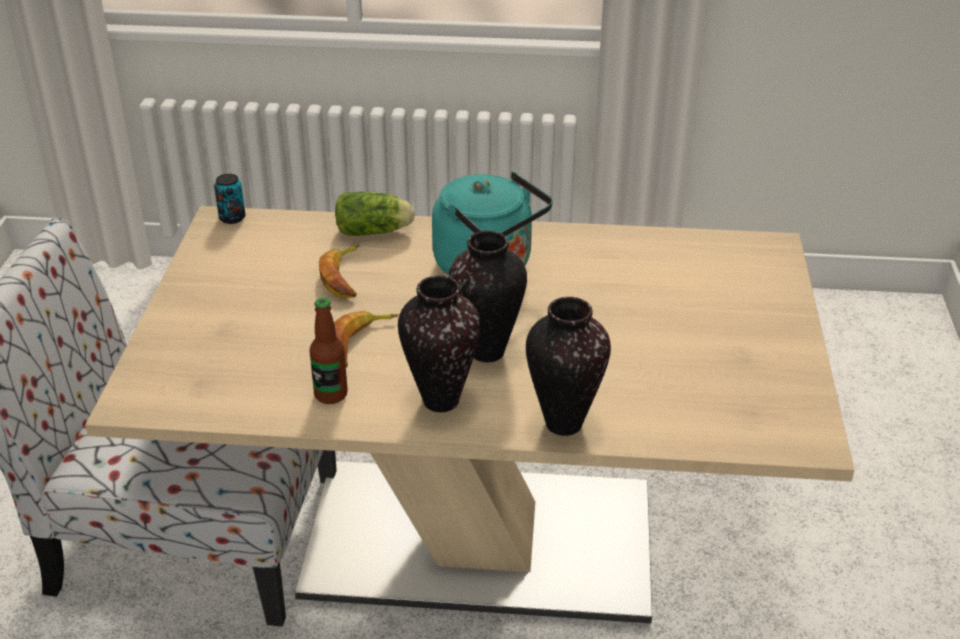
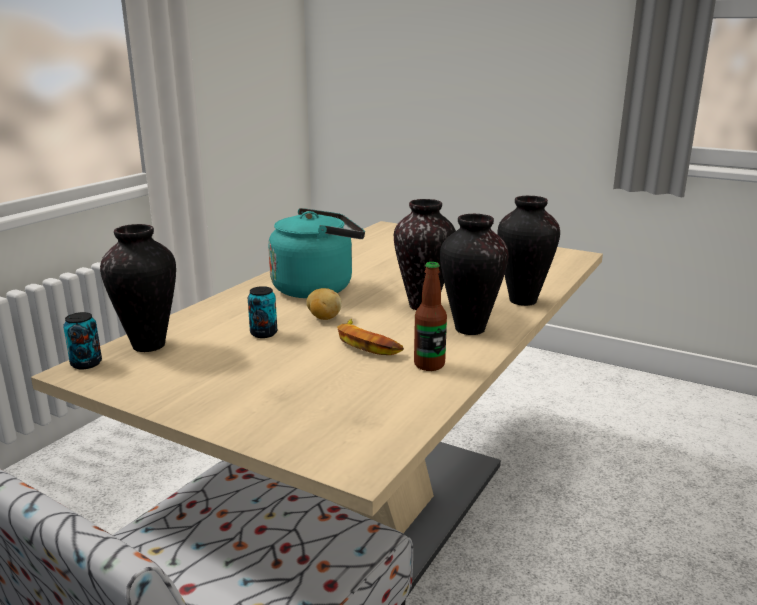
camera: 65 degrees left, 15 degrees down
banana [319,244,360,298] -> can [248,286,277,338]
lettuce [335,192,415,236] -> none
none -> vase [100,224,176,352]
none -> potato [306,288,342,320]

